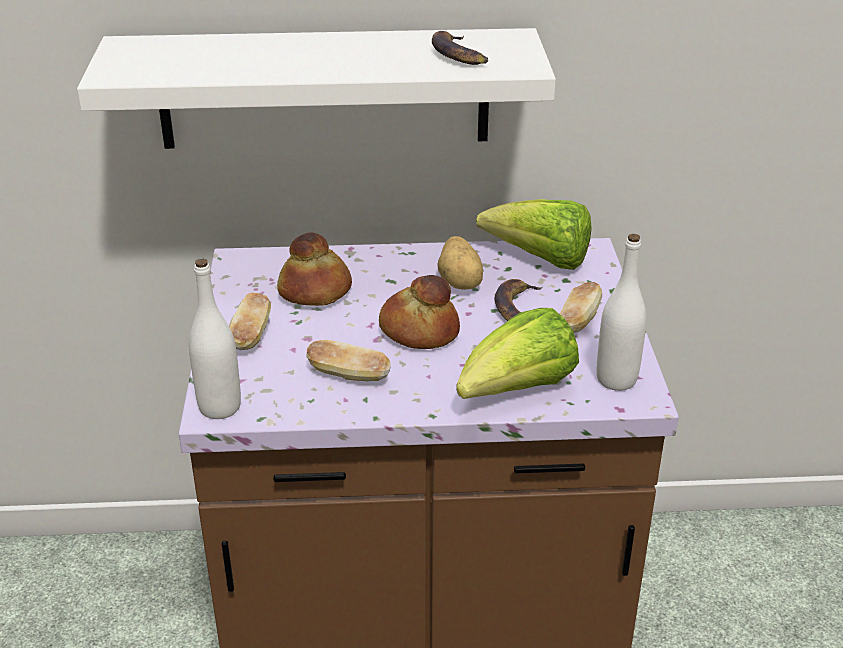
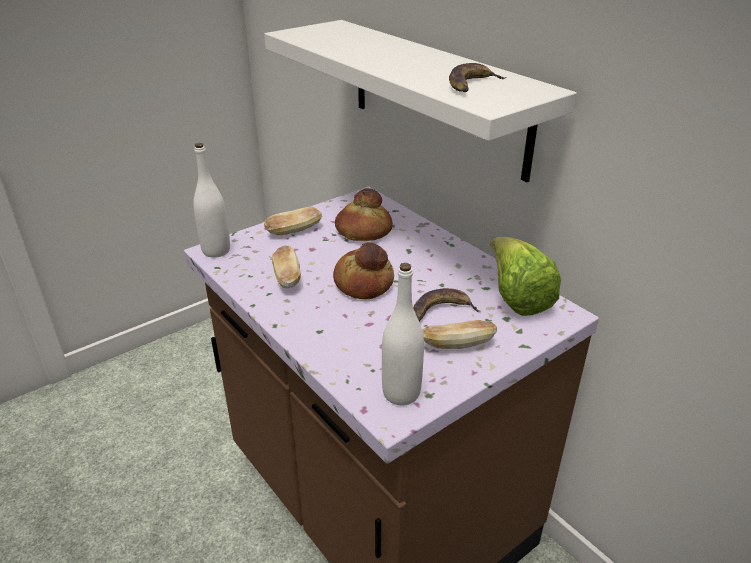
camera: 55 degrees right, 0 degrees up
potato [438,236,483,290] -> none
lettuce [456,308,579,399] -> none

